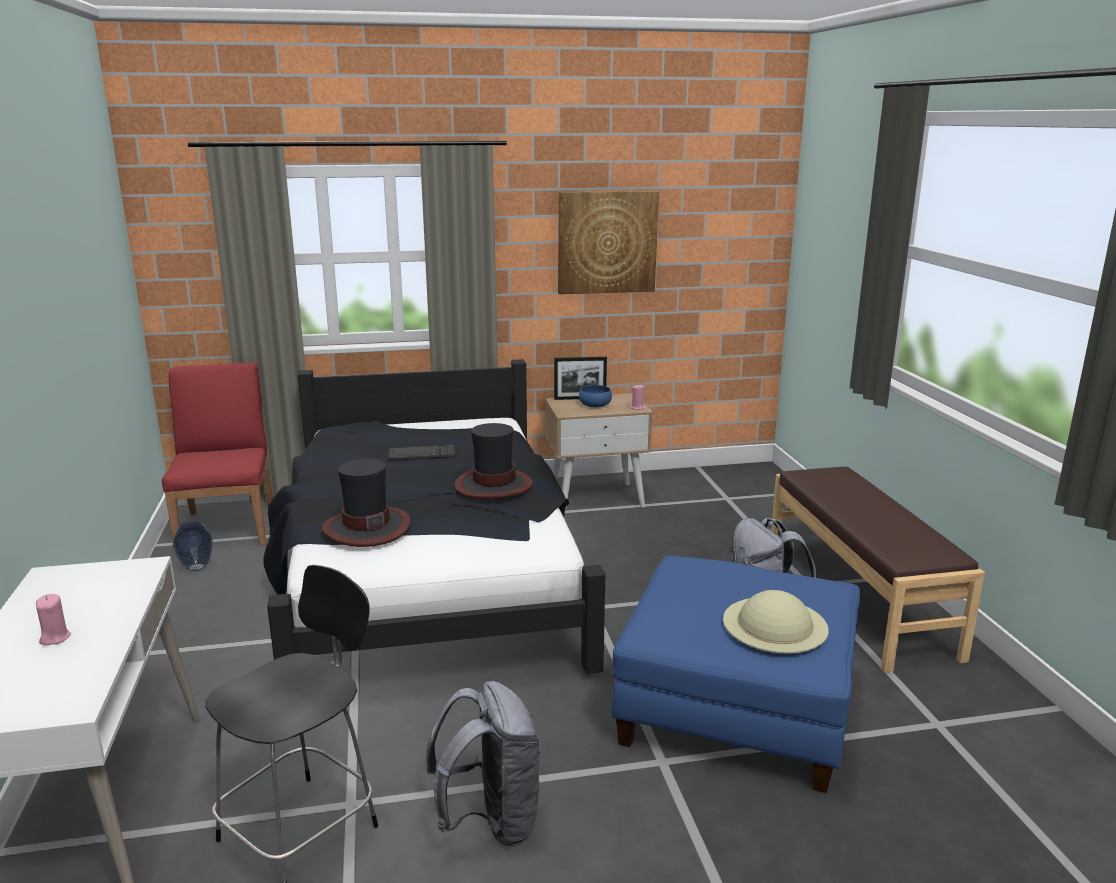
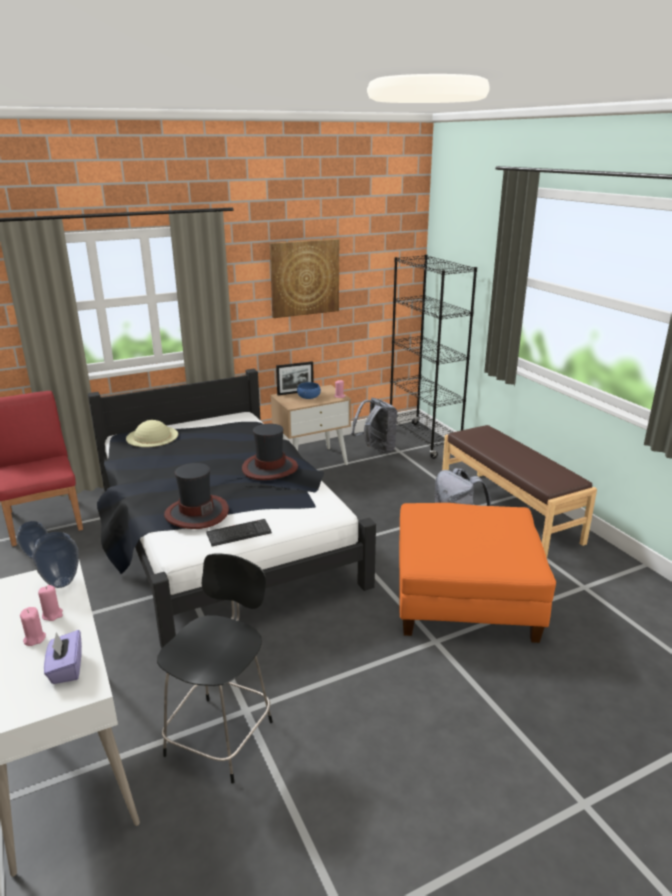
camera: 15 degrees left, 5 degrees up
keyboard [388,444,456,460] -> keyboard moved to [206,519,272,547]
grey backpack [426,681,541,846] -> grey backpack moved to [351,398,397,454]
blue ottoman [612,556,860,793] -> orange ottoman [399,503,556,643]
beige hat [723,590,829,654] -> beige hat moved to [126,420,178,447]
none -> vase [32,532,79,588]
none -> pink candle [38,585,63,621]
none -> purple tissue box [44,630,82,684]
none -> black bookcase [390,255,477,459]

